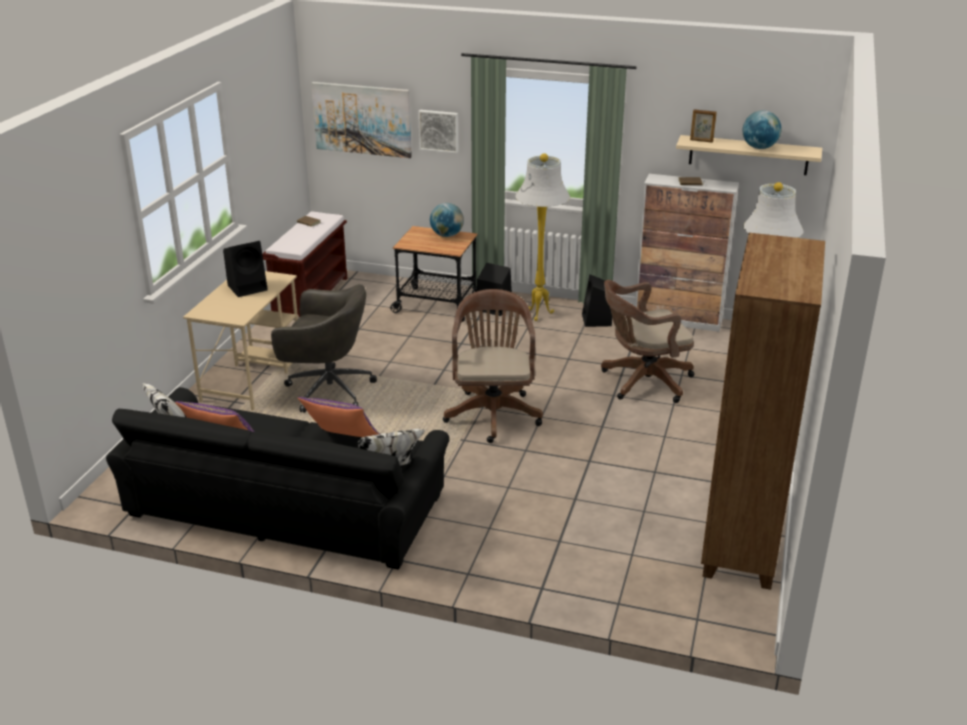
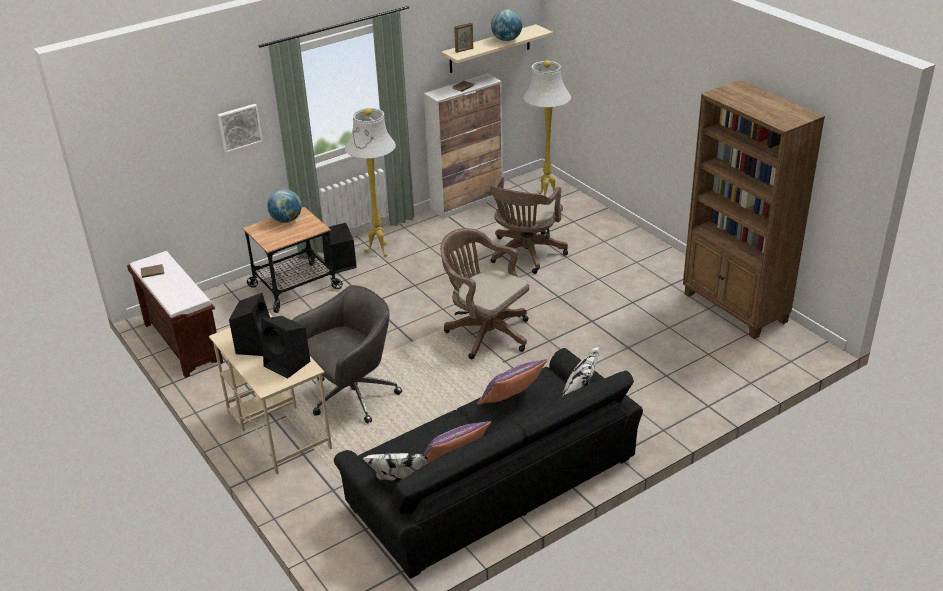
camera: 50 degrees left, 5 degrees up
picture [311,82,412,158] -> none
black speaker [582,274,612,327] -> black speaker moved to [261,316,311,378]

